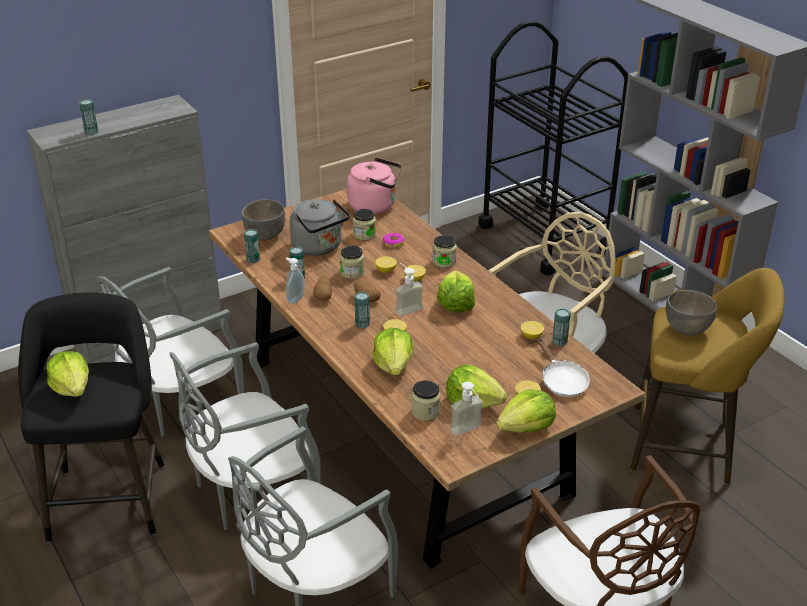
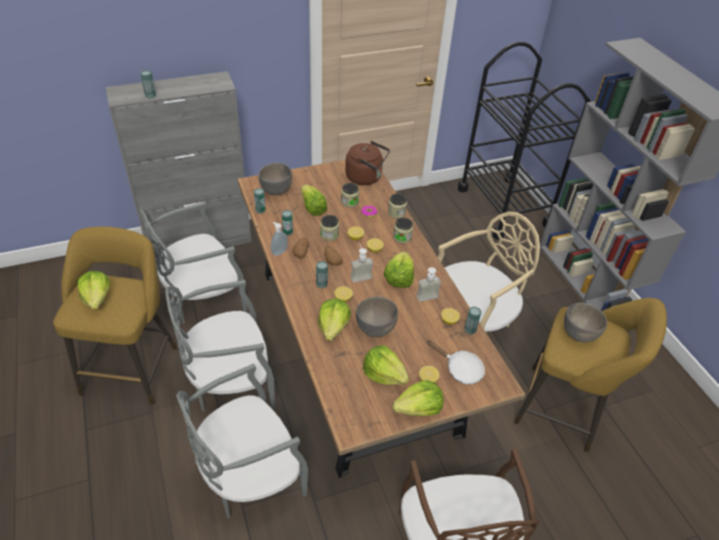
camera: 10 degrees right, 10 degrees up
black stool [18,292,164,542] -> yellow stool [53,227,177,405]
grey kettle [290,199,350,256] -> lettuce [301,185,327,216]
pink kettle [347,157,401,214] -> brown kettle [345,141,390,185]
jar [411,381,441,421] -> jar moved to [388,194,407,219]
soap dispenser [450,382,483,436] -> soap dispenser moved to [416,267,441,302]
white frying pan [538,338,590,397] -> white frying pan turned 45 degrees counterclockwise [426,340,485,385]
none -> grey bowl [356,297,398,337]

